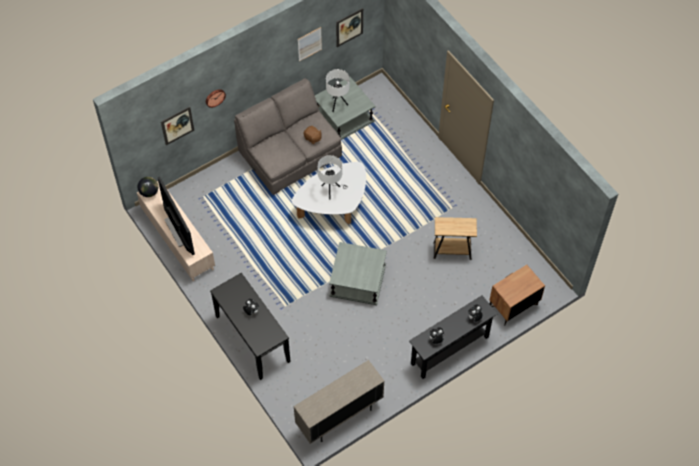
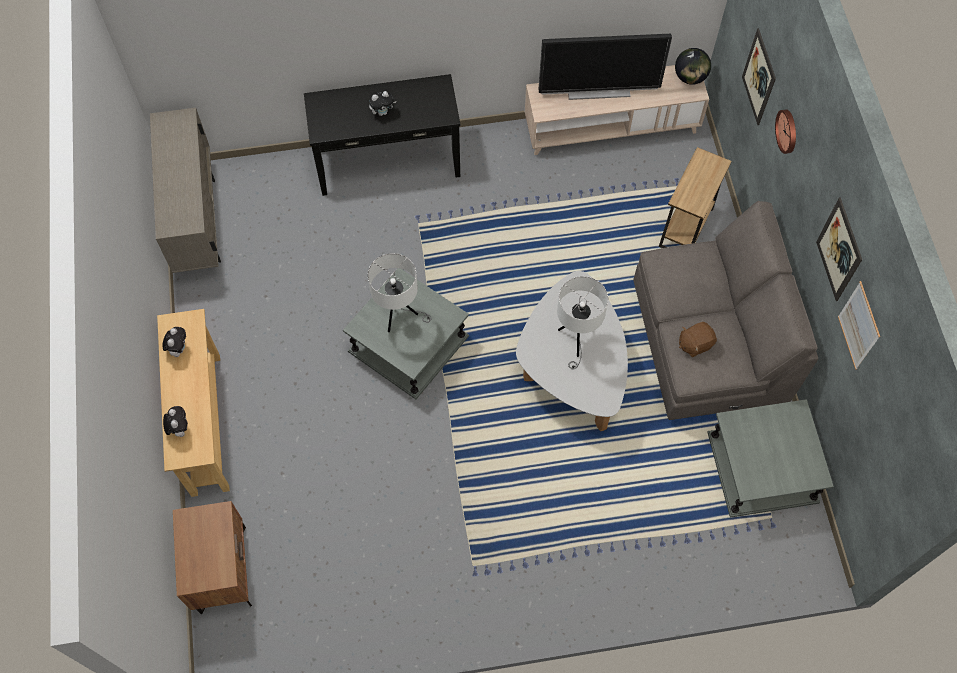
camera: 115 degrees right, 5 degrees up
white table lamp [326,69,349,112] -> white table lamp moved to [368,253,431,332]
picture [336,8,363,47] -> picture moved to [816,197,862,301]
black console table [409,295,497,379] -> beige console table [157,309,230,497]
brown side table [433,217,477,260] -> brown side table moved to [659,147,732,248]

